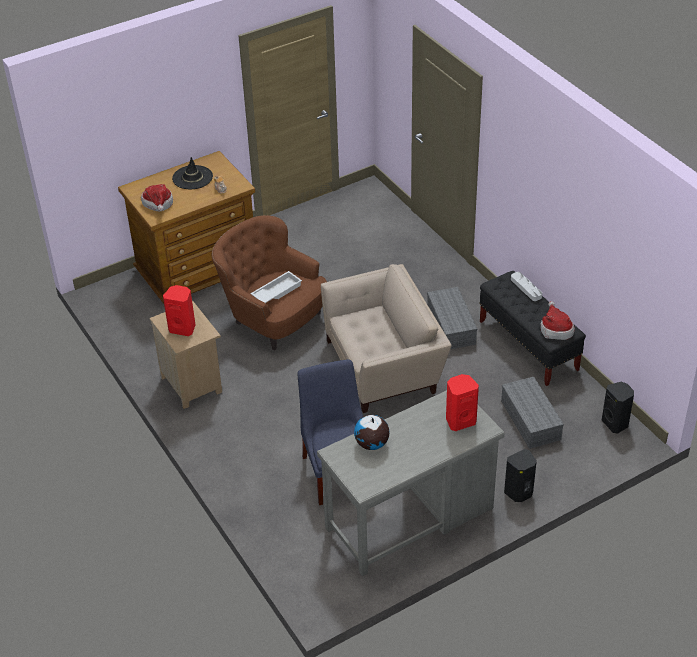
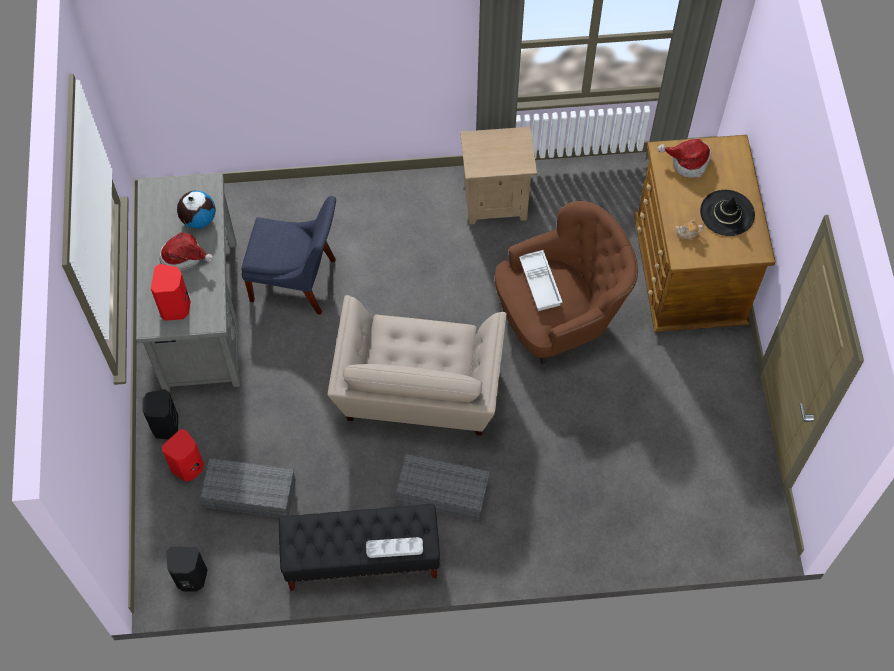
camera: 115 degrees right, 20 degrees up
red speaker [163,285,196,336] -> red speaker moved to [162,429,204,482]
hat [540,301,575,340] -> hat moved to [159,232,213,271]

